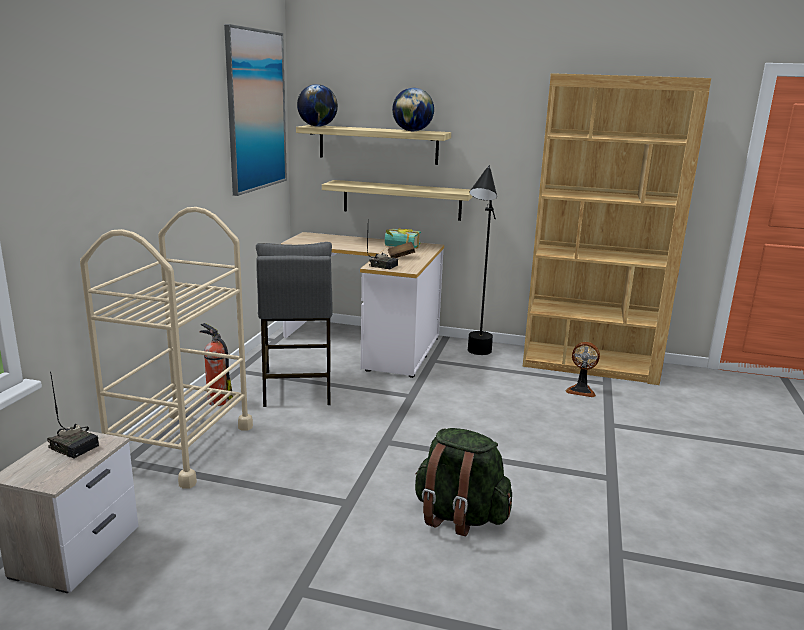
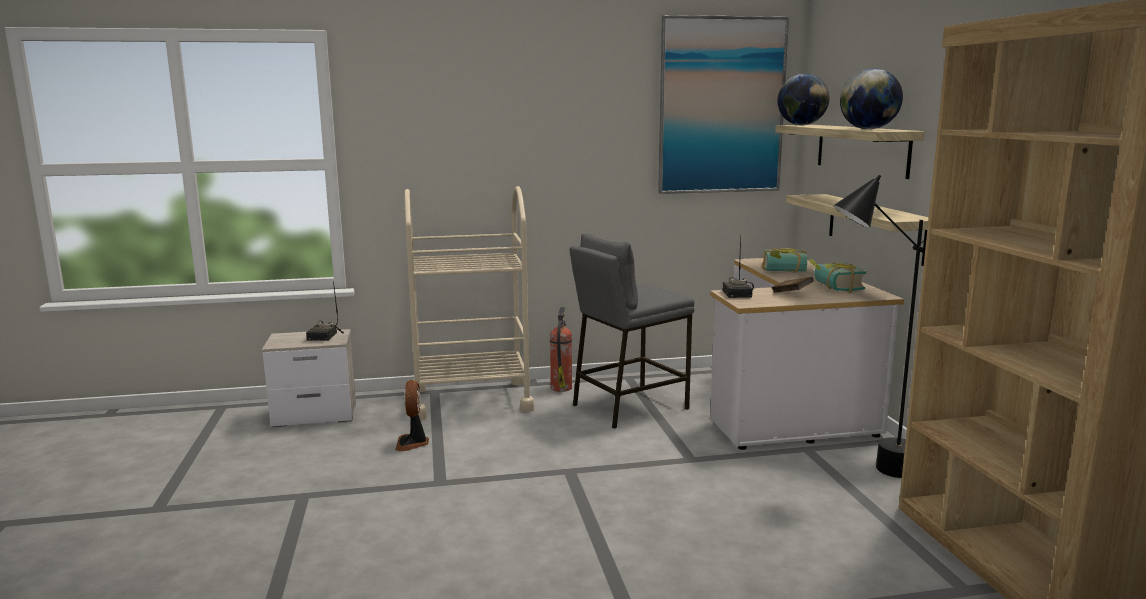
camera: 65 degrees right, 5 degrees down
green backpack [415,428,512,536] -> none
fan [565,342,600,397] -> fan moved to [395,380,429,451]
none -> book [762,248,807,272]

